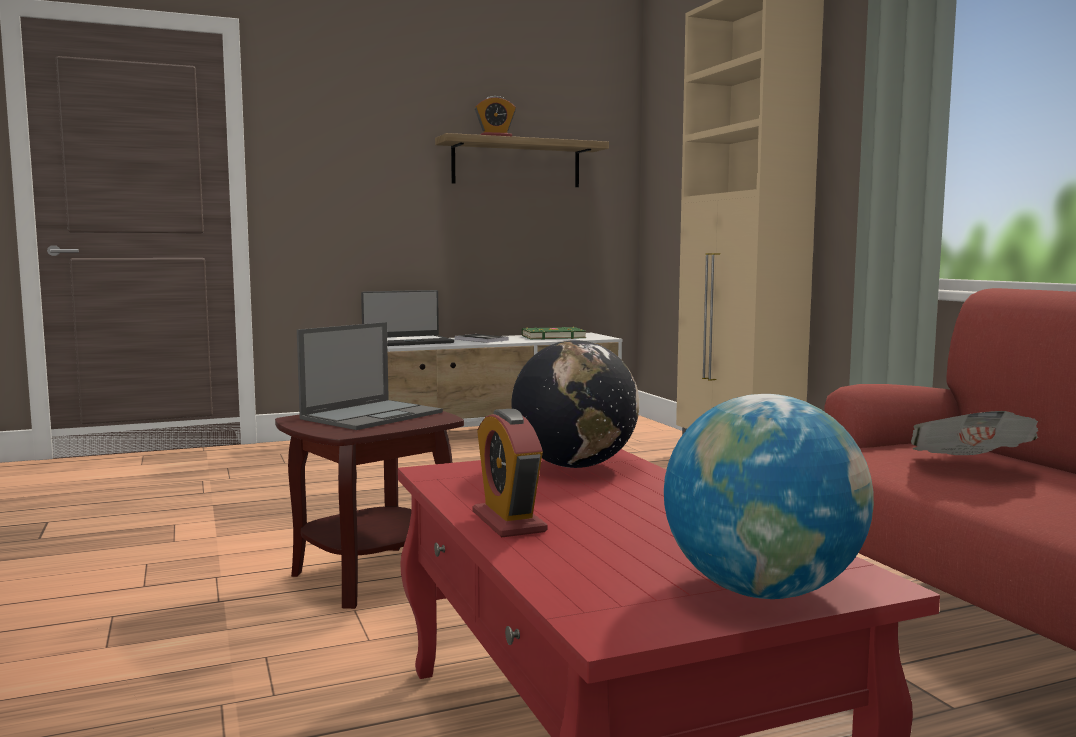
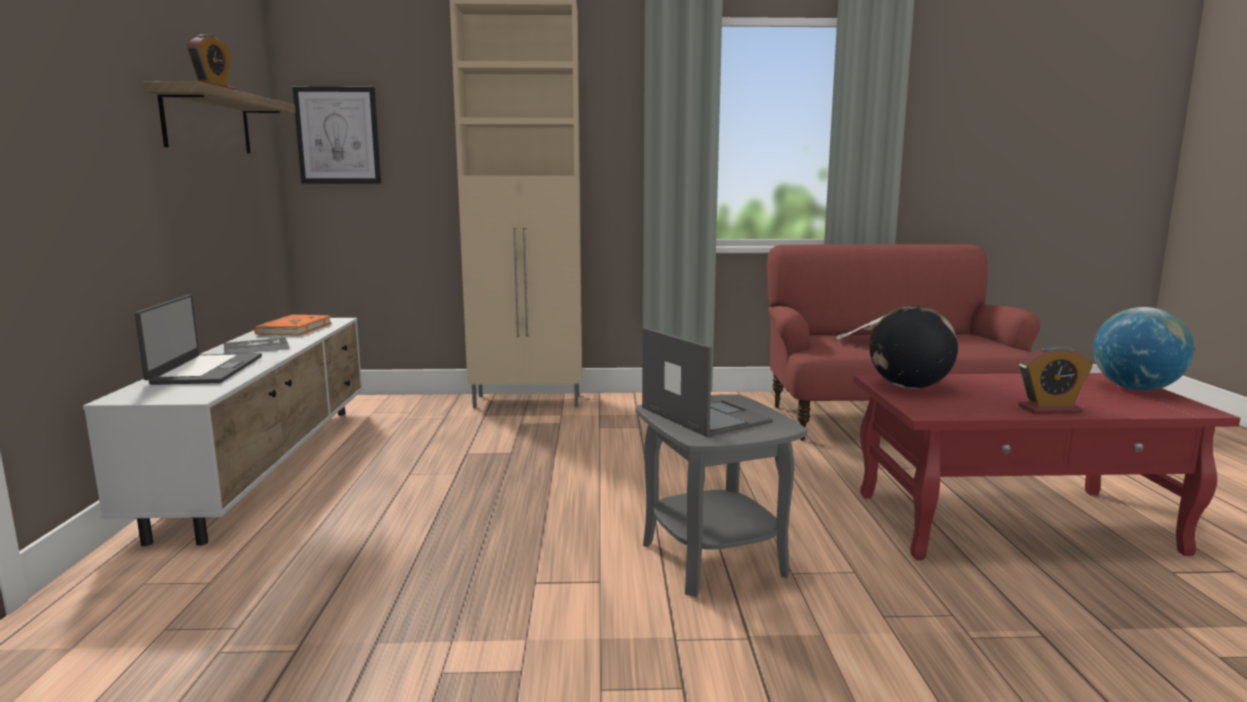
camera: 70 degrees left, 5 degrees up
brown side table [275,411,464,609] -> grey side table [635,394,807,597]
green book [522,327,586,340] -> orange book [254,314,332,336]
none -> picture [293,86,381,184]

